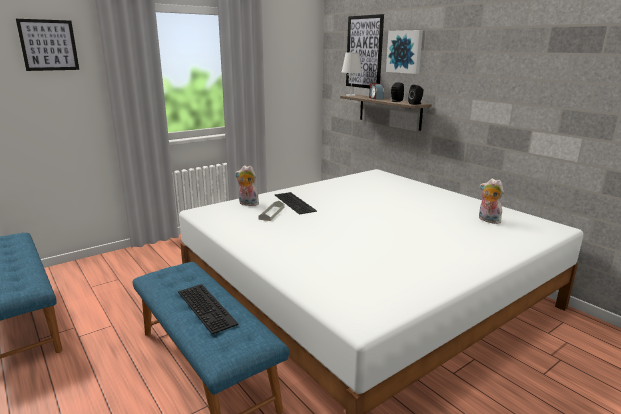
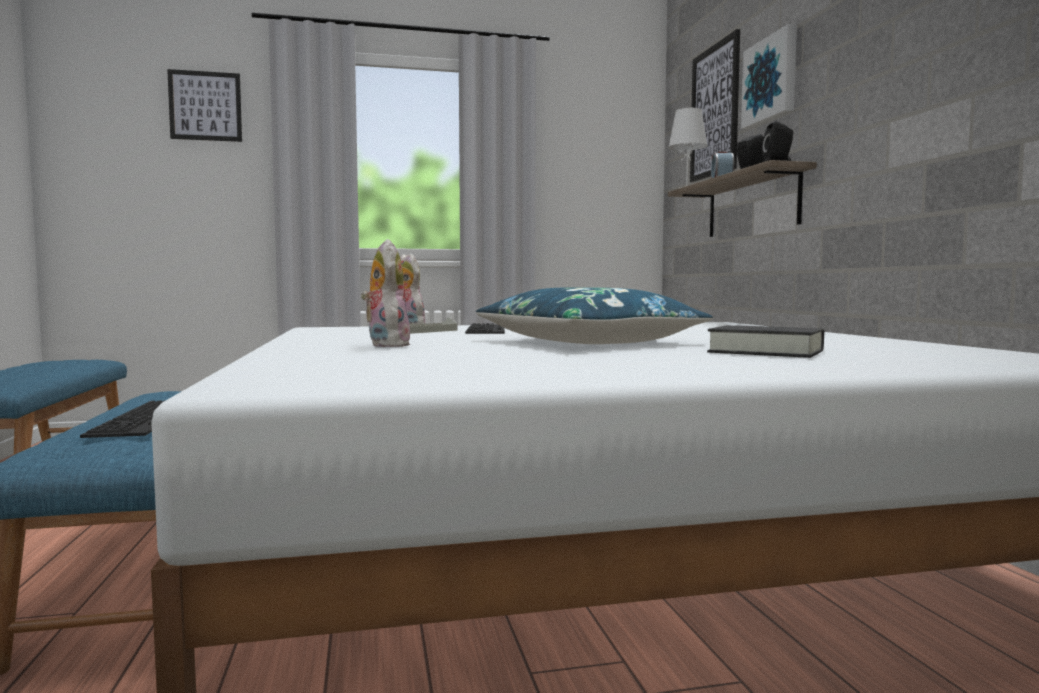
camera: 25 degrees right, 15 degrees down
plush toy [479,178,504,224] -> plush toy moved to [361,239,410,347]
none -> blue pillow [476,287,713,344]
none -> black book [707,325,824,358]

